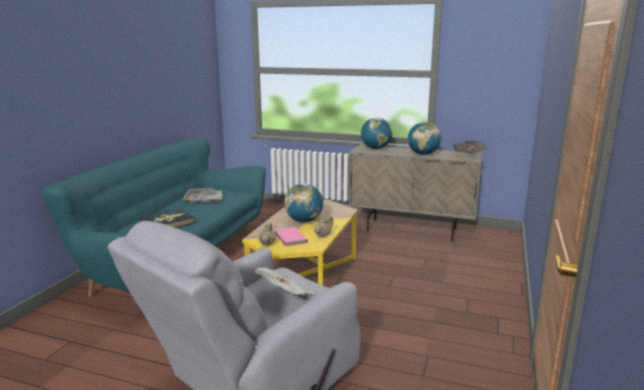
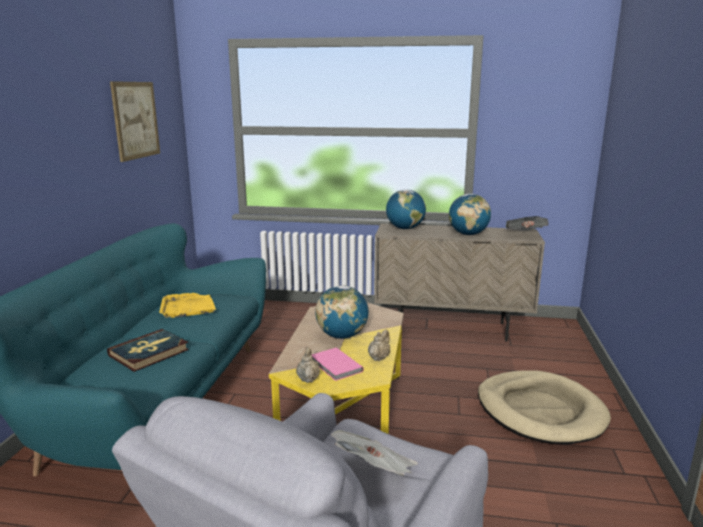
camera: 10 degrees left, 0 degrees up
grey tray [183,188,223,203] -> yellow tray [159,293,217,318]
none -> picture [110,81,160,162]
none -> beige dog bed [478,371,611,445]

